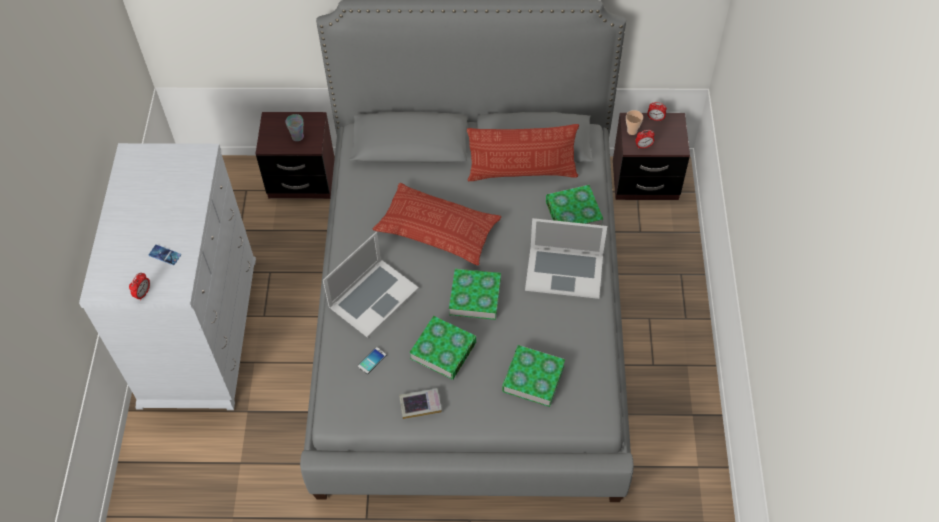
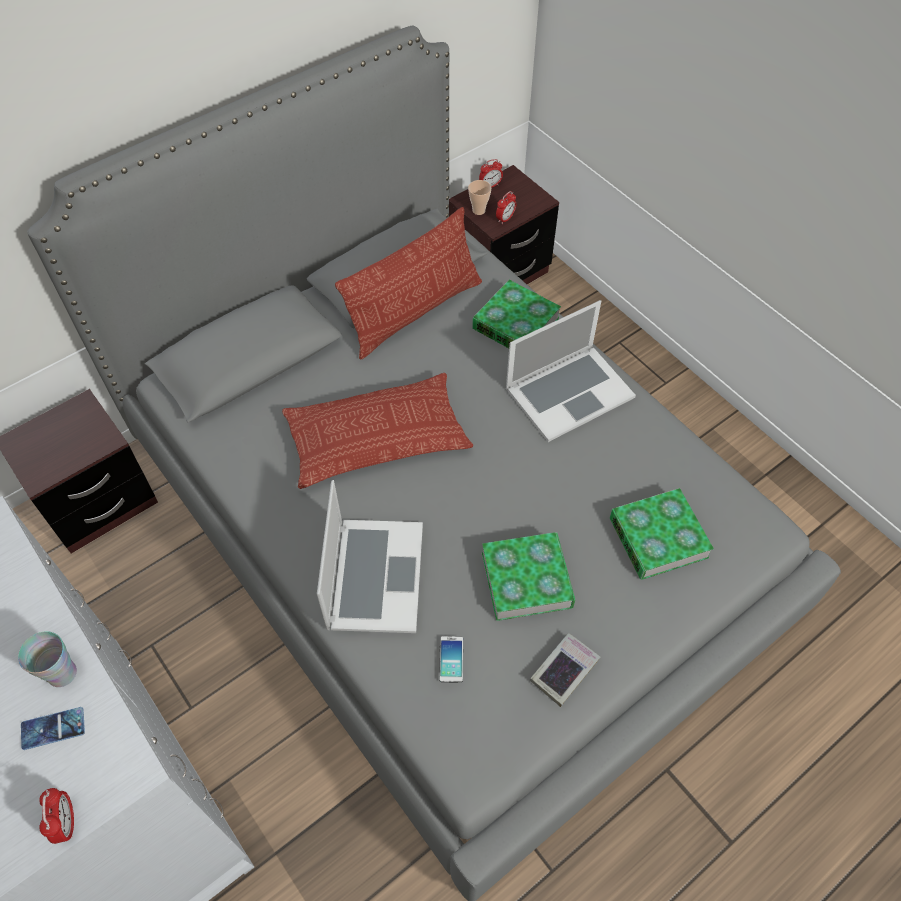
camera: 40 degrees left, 0 degrees up
cup [285,114,304,141] -> cup moved to [18,631,77,687]
book [449,269,501,320] -> none

